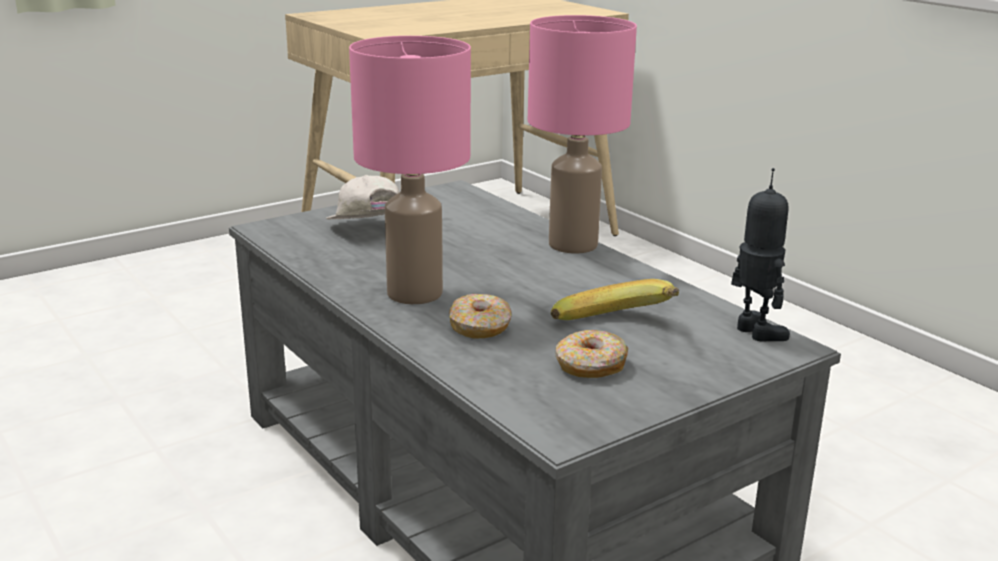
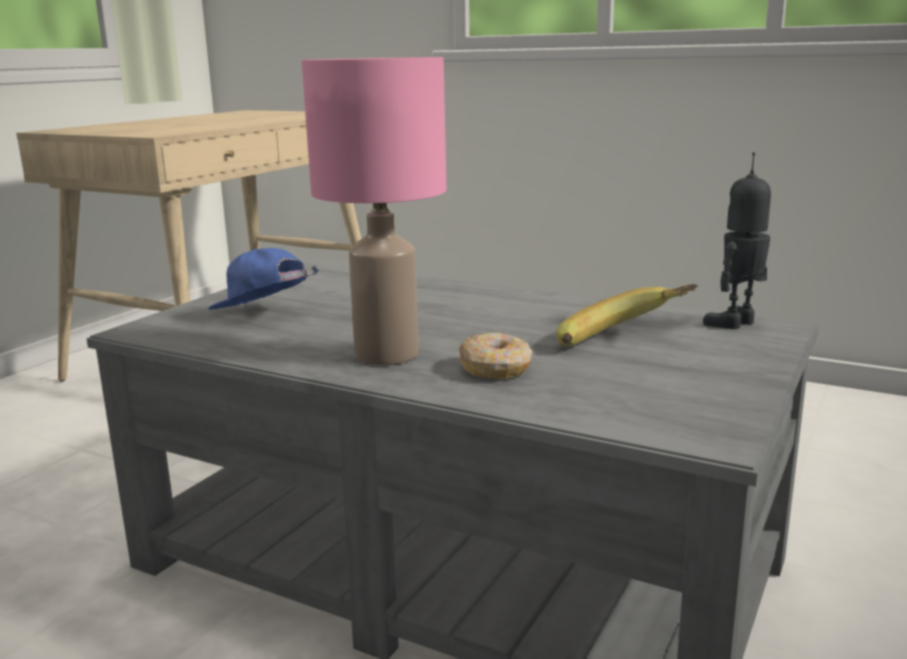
camera: 25 degrees left, 5 degrees down
white cap [326,175,400,219] -> blue cap [208,248,319,309]
pink table lamp [528,15,637,254] -> none
donut [555,330,628,378] -> none
toy robot [731,168,790,342] -> toy robot turned 75 degrees counterclockwise [703,152,771,329]

